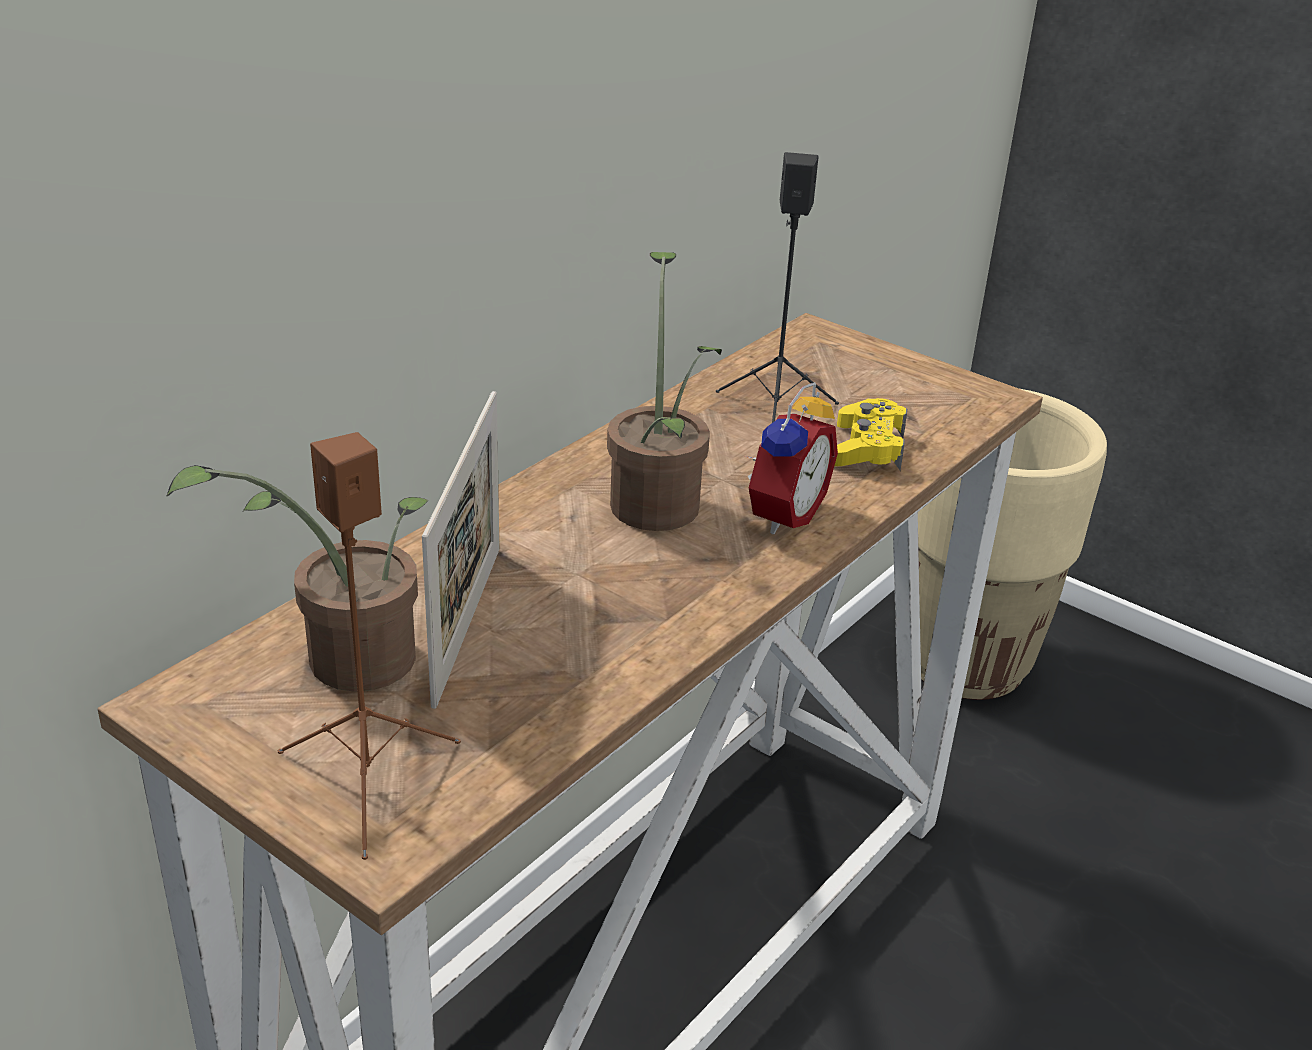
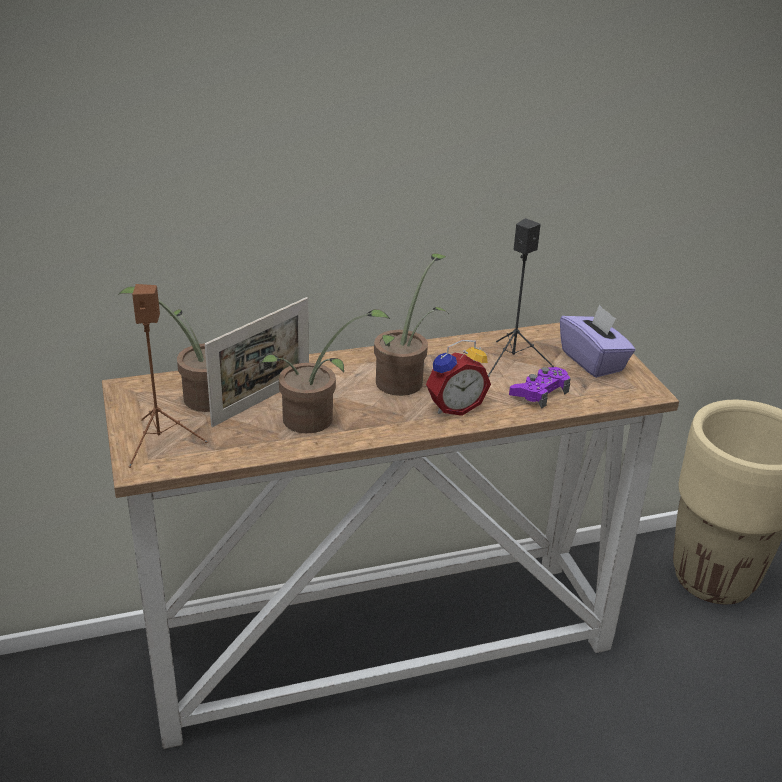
camera: 35 degrees right, 0 degrees up
yellow game controller [834,398,907,470] -> purple game controller [509,367,570,409]
none -> potted plant [260,309,390,433]
none -> purple tissue box [560,304,636,378]

